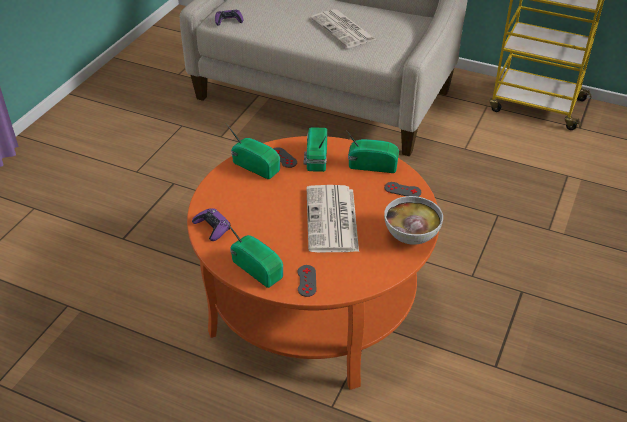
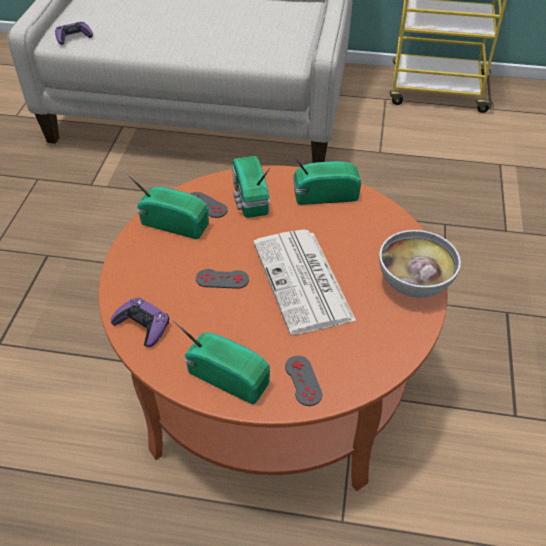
camera: 15 degrees left, 5 degrees up
newspaper [310,9,377,48] -> none
grey game controller [384,182,421,197] -> grey game controller moved to [196,269,249,289]

